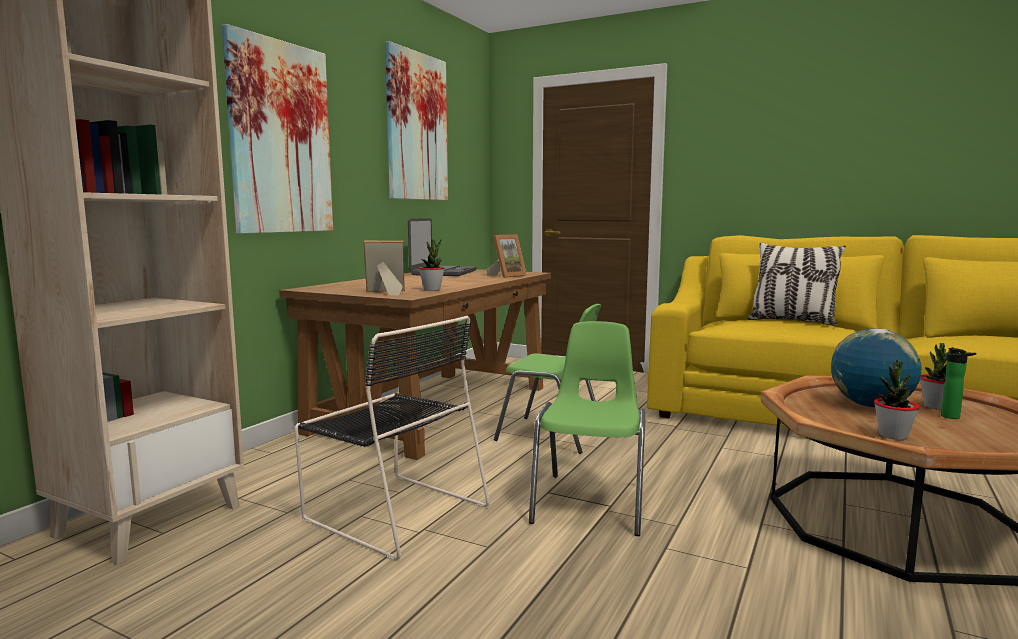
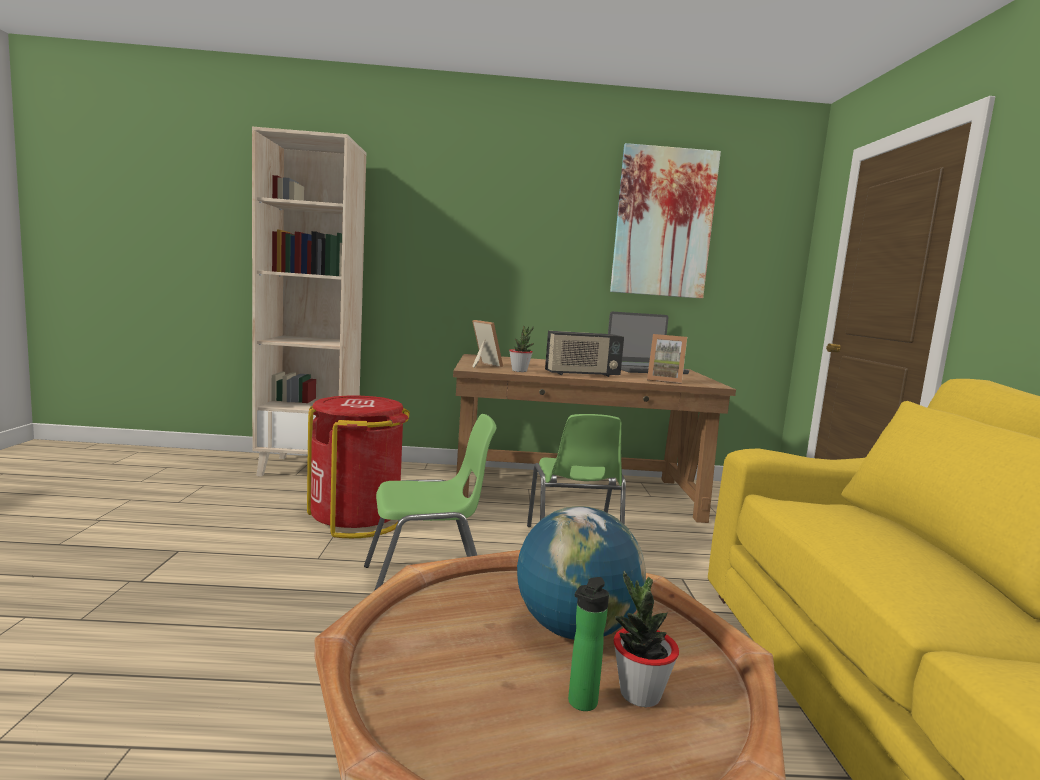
camera: 60 degrees right, 0 degrees up
picture [222,24,333,234] -> none
black chair [294,316,490,561] -> red trash can [307,395,410,538]
pillow [748,242,846,325] -> none
potted plant [874,359,920,440] -> none
none -> radio [545,331,624,377]

